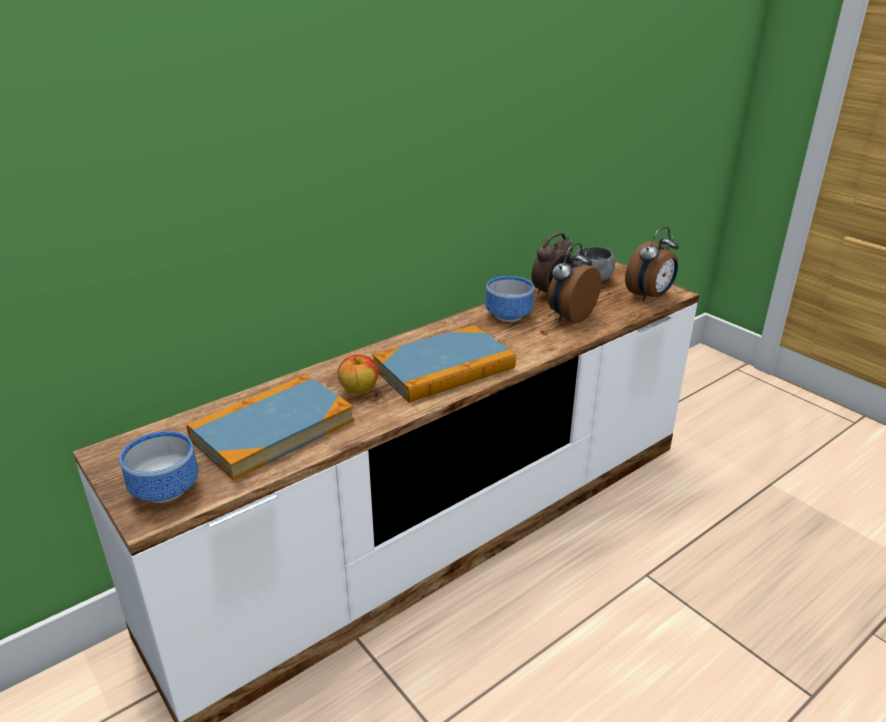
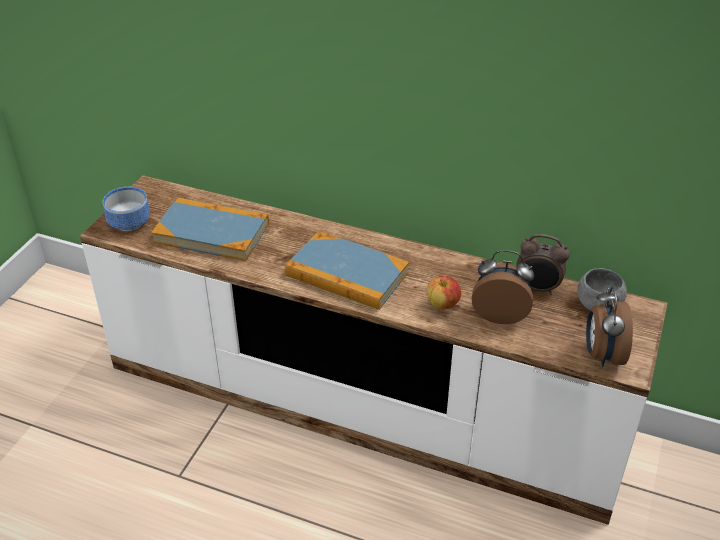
camera: 60 degrees right, 10 degrees up
apple [338,355,379,394] -> apple moved to [427,276,461,310]
bowl [485,276,534,322] -> none
alarm clock [625,227,679,302] -> alarm clock turned 75 degrees clockwise [586,287,633,367]

